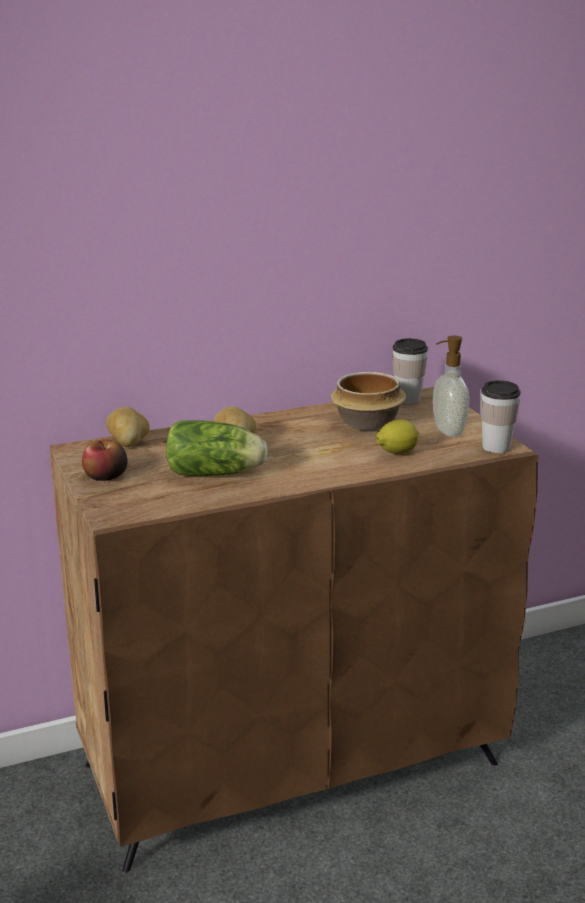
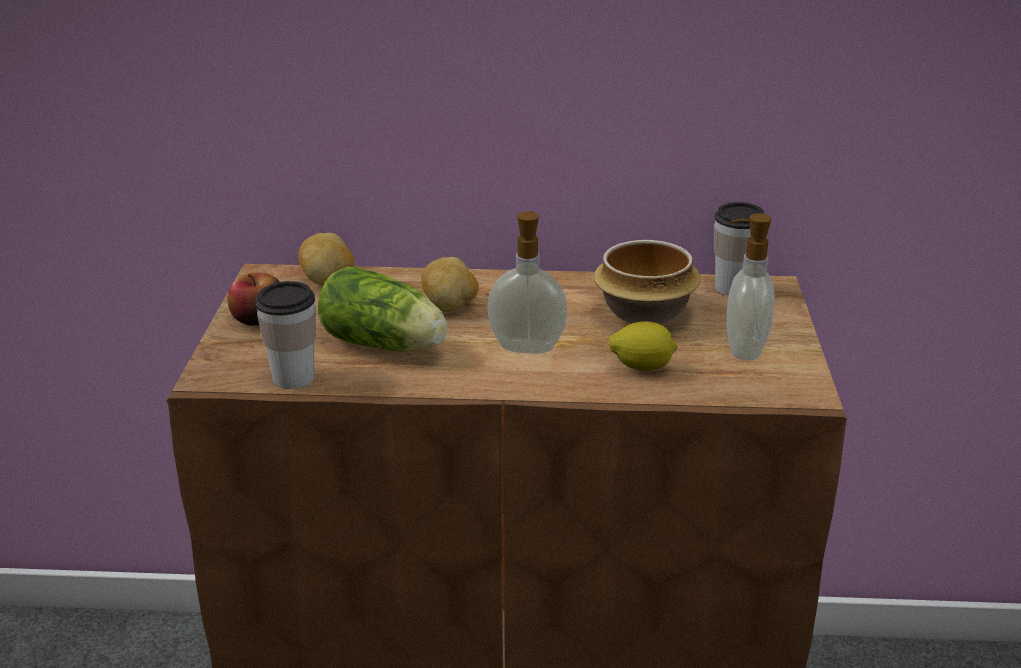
camera: 25 degrees right, 5 degrees up
cup [480,380,520,453] -> cup moved to [255,281,316,389]
none -> soap dispenser [487,211,567,354]

